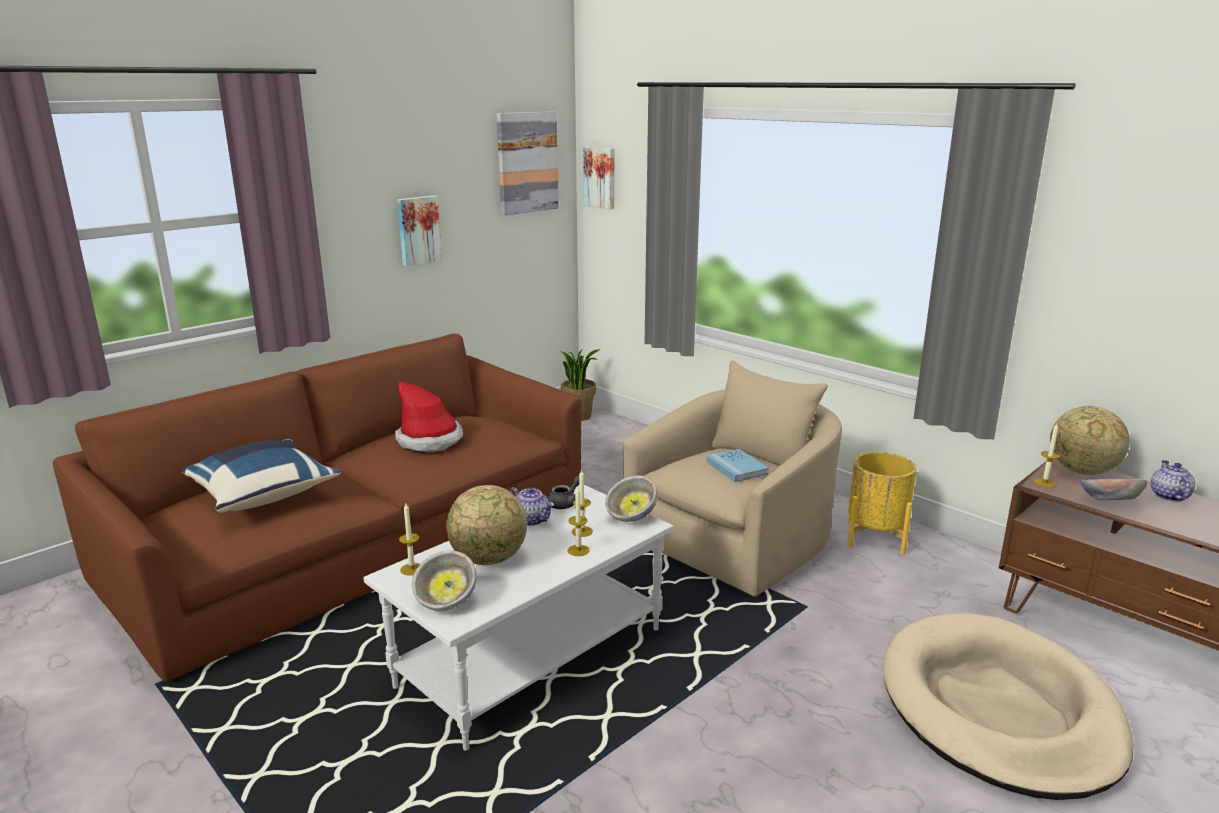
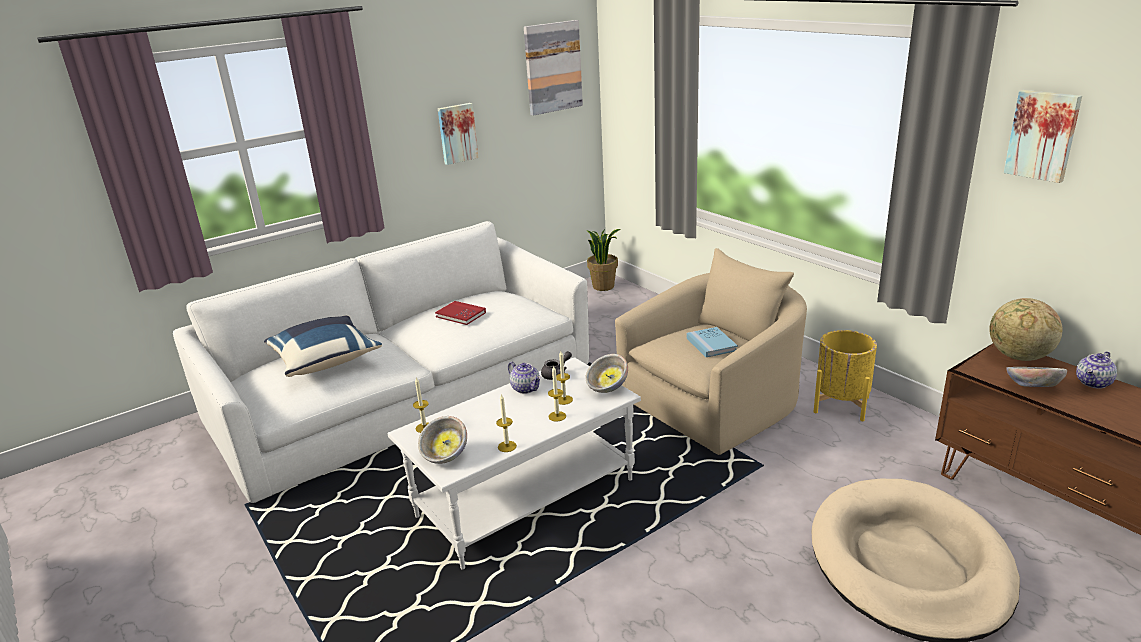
camera: 10 degrees right, 5 degrees up
brown sofa [53,334,581,681] -> white sofa [173,221,589,503]
hat [395,382,463,452] -> red book [435,301,486,325]
globe [446,485,527,565] -> none
picture [583,147,614,209] -> picture moved to [1004,90,1082,183]
candle [1034,423,1060,488] -> candle moved to [496,394,517,452]
teapot [1151,460,1196,502] -> teapot turned 150 degrees counterclockwise [1076,351,1117,389]

